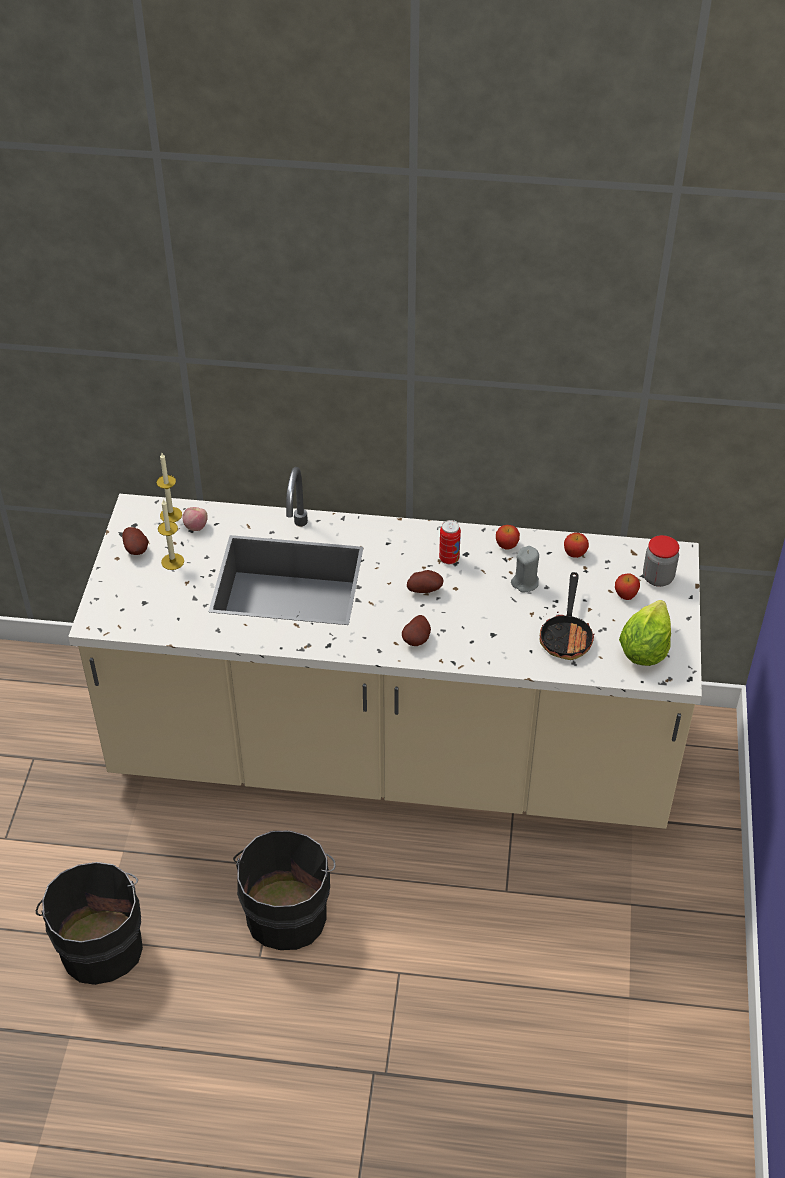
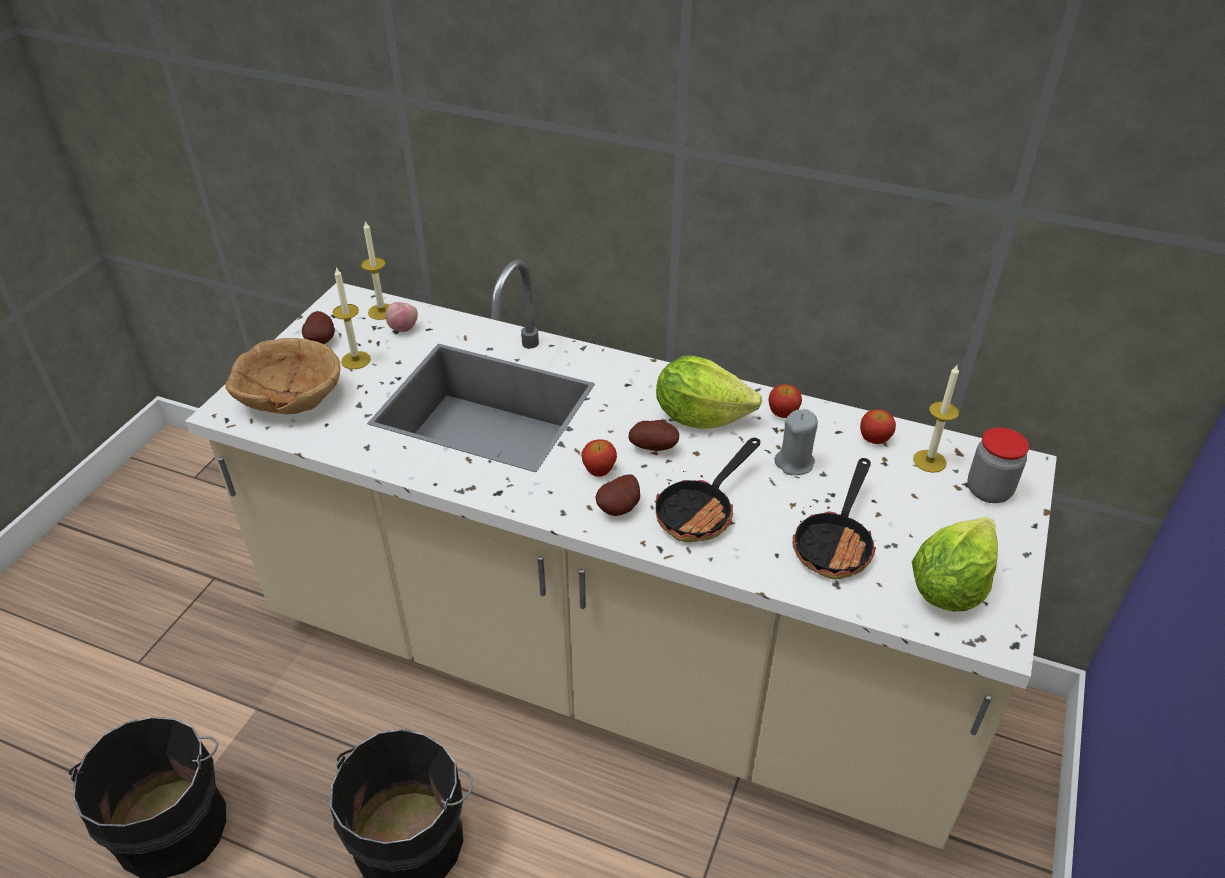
camera: 15 degrees right, 5 degrees down
can [439,520,461,564] -> lettuce [656,356,762,429]
apple [615,574,640,600] -> apple moved to [581,439,617,477]
none -> brown bowl [225,338,341,414]
none -> frying pan [654,438,760,542]
none -> candle [913,365,959,473]

